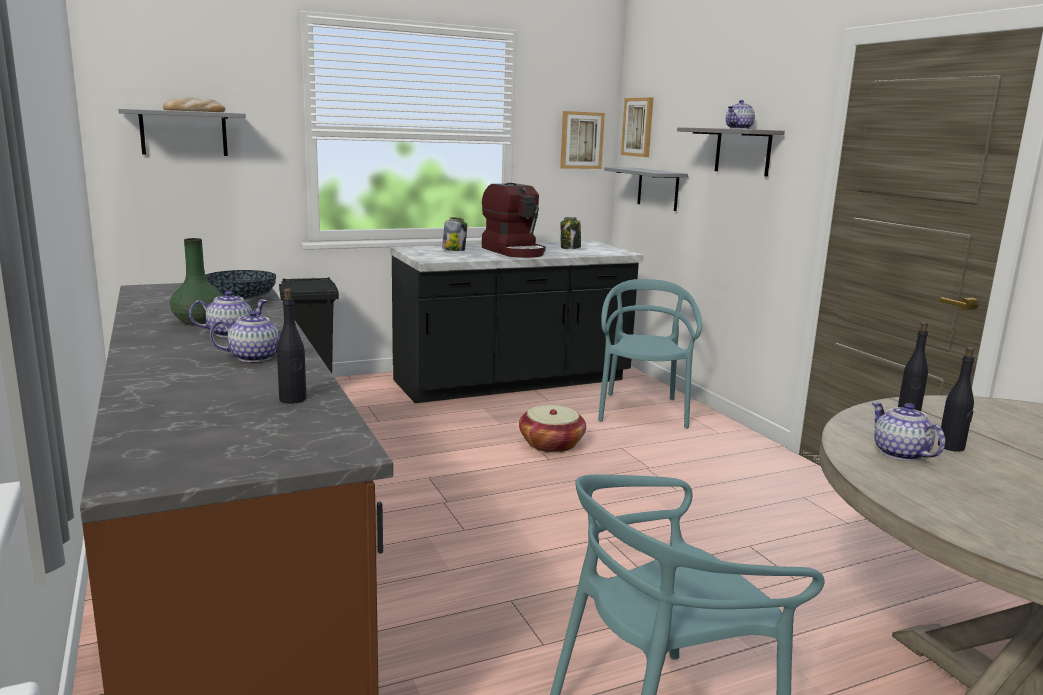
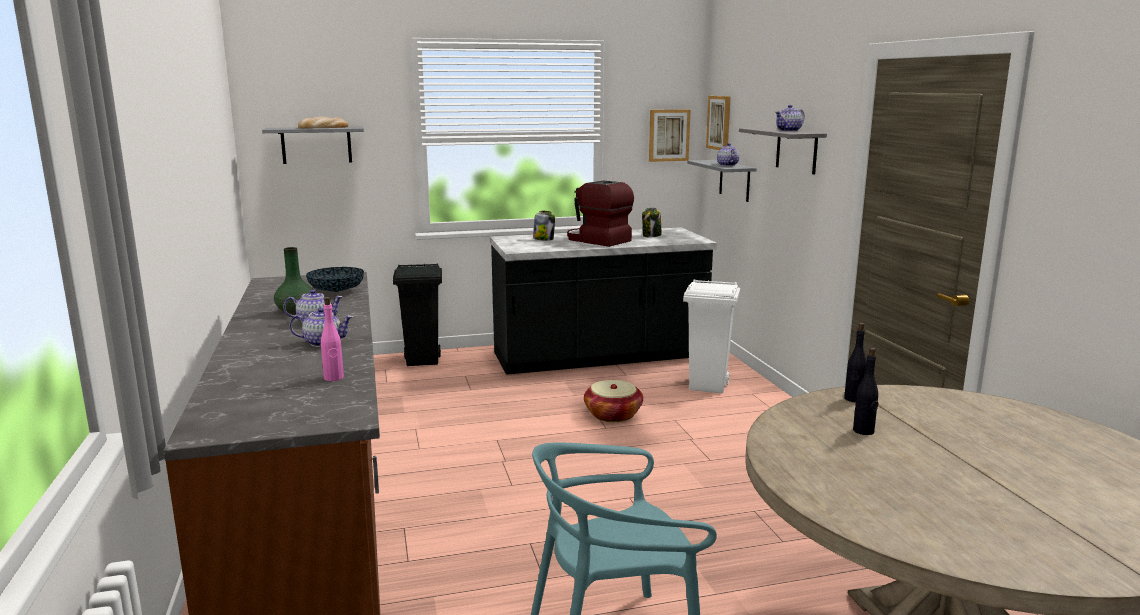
camera: 10 degrees right, 0 degrees up
black bottle [277,288,307,404] -> pink bottle [321,297,344,381]
coffee machine [482,183,546,258] -> coffee machine turned 150 degrees clockwise [567,181,634,247]
turquoise chair [598,279,702,428] -> white trash can [683,280,740,393]
teapot [872,402,945,461] -> teapot moved to [717,143,740,166]

